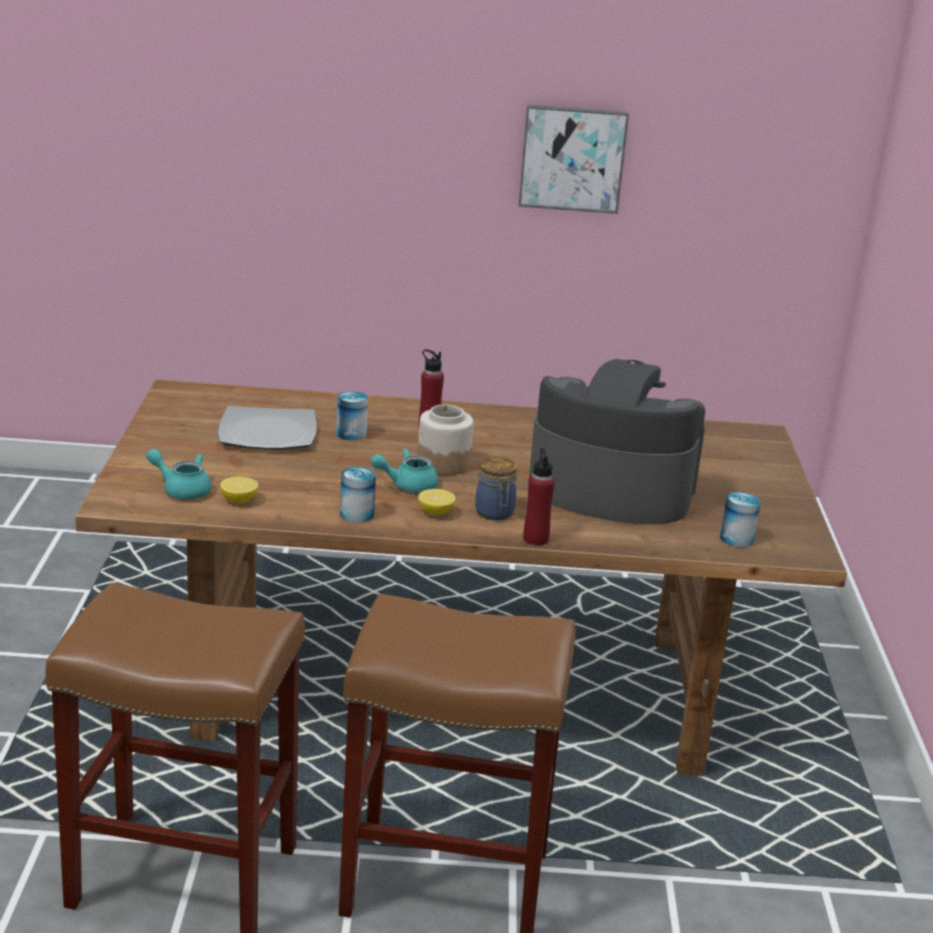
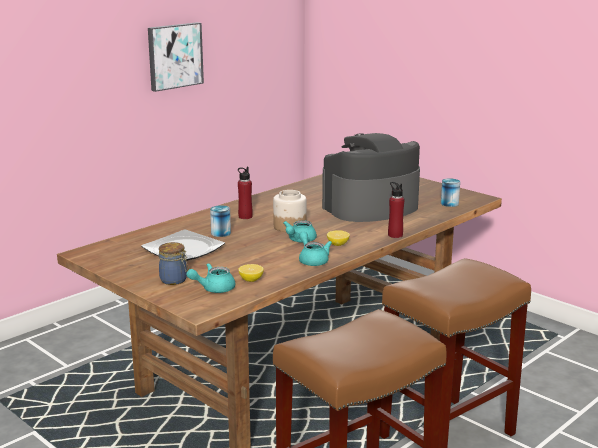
camera: 45 degrees left, 5 degrees down
can [340,467,376,523] -> turquoise teapot [299,231,332,266]
jar [475,457,517,520] -> jar moved to [159,242,188,285]

